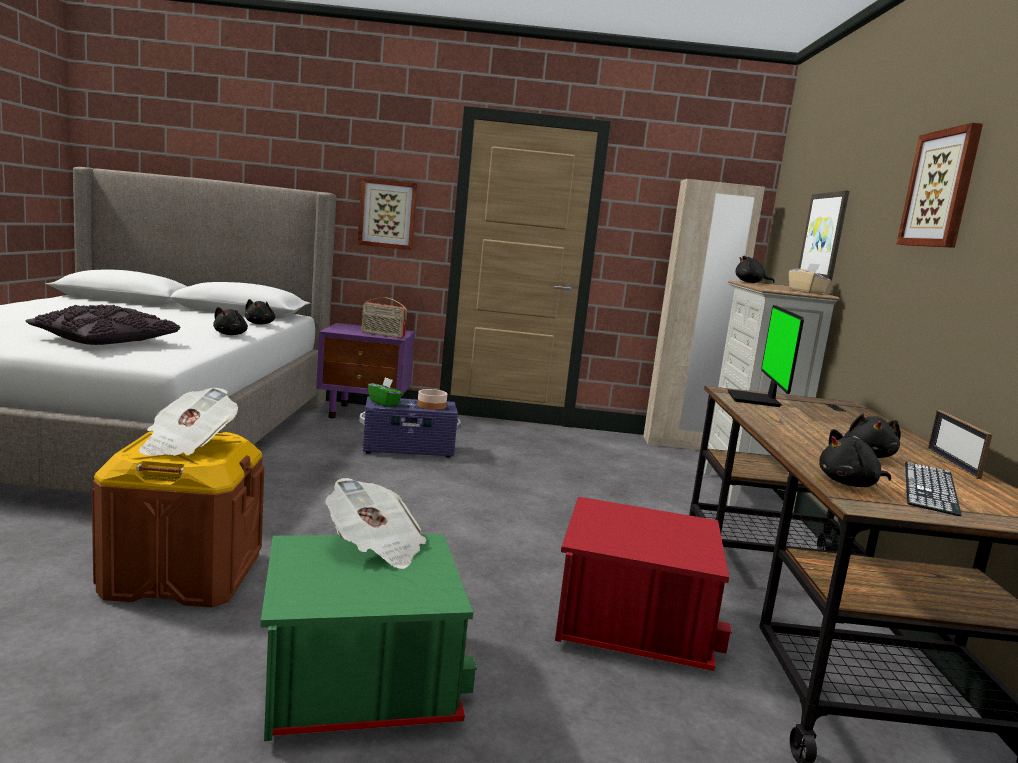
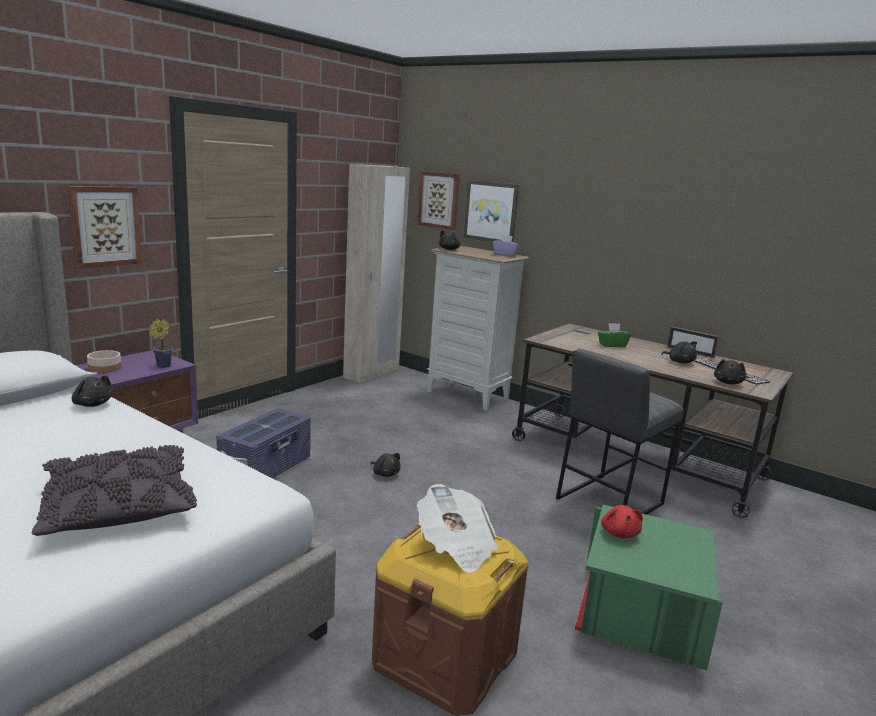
camera: 55 degrees left, 5 degrees up
black plush toy [213,307,248,335] -> black plush toy moved to [371,453,401,477]
newspaper [326,478,427,569] -> red plush toy [601,505,643,538]
radio [362,297,407,338] -> potted plant [149,319,173,368]
green tissue box [368,377,403,407] -> green tissue box moved to [598,323,631,347]
bowl [418,389,447,410] -> bowl moved to [87,350,121,373]
red storage box [555,497,732,671] -> grey stool [556,349,683,515]
monitor [728,305,804,407] -> none
beige tissue box [789,263,830,294] -> purple tissue box [493,235,519,256]
picture [897,123,983,248] -> picture moved to [418,171,460,230]

